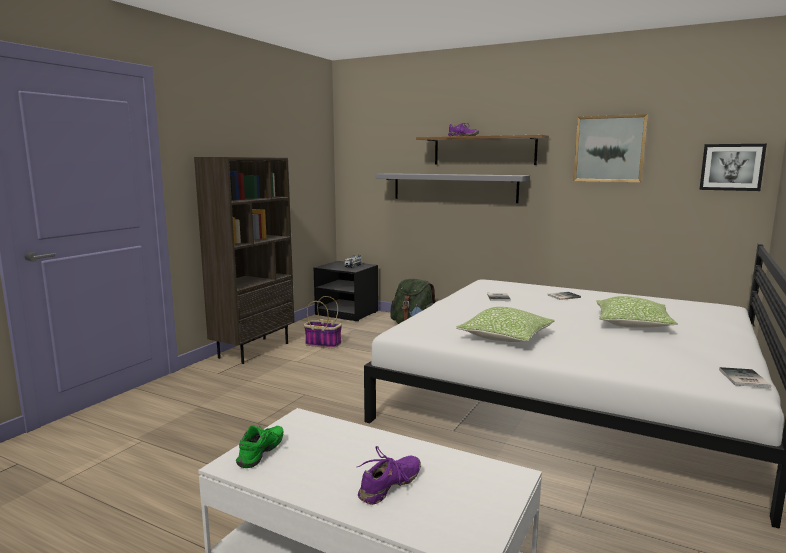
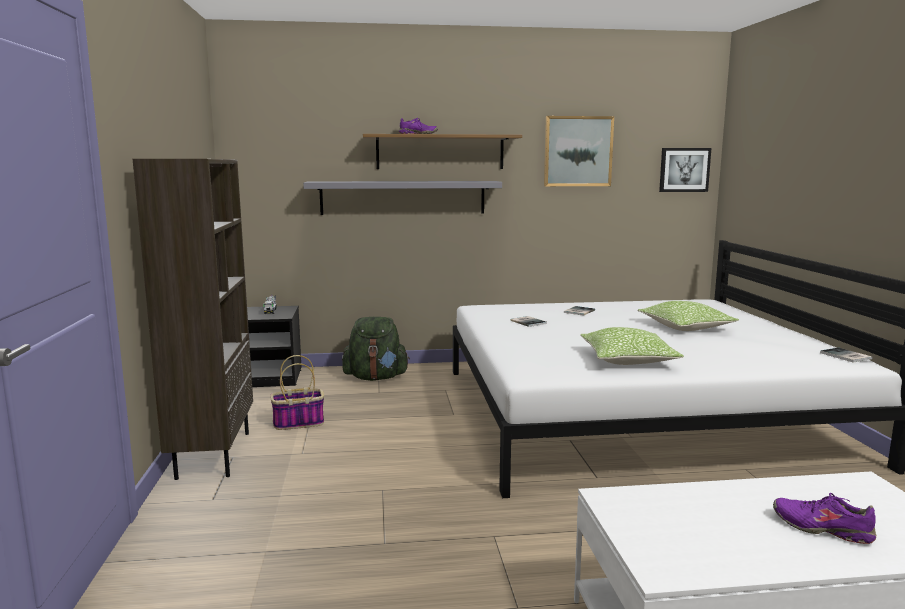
camera: 35 degrees left, 0 degrees up
green shoe [236,424,283,468] -> none
purple shoe [358,446,421,505] -> purple shoe turned 60 degrees counterclockwise [773,493,877,544]

